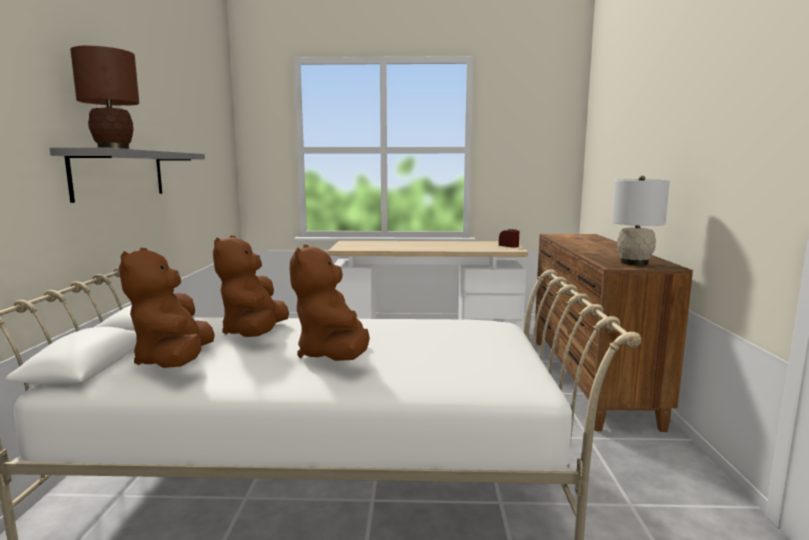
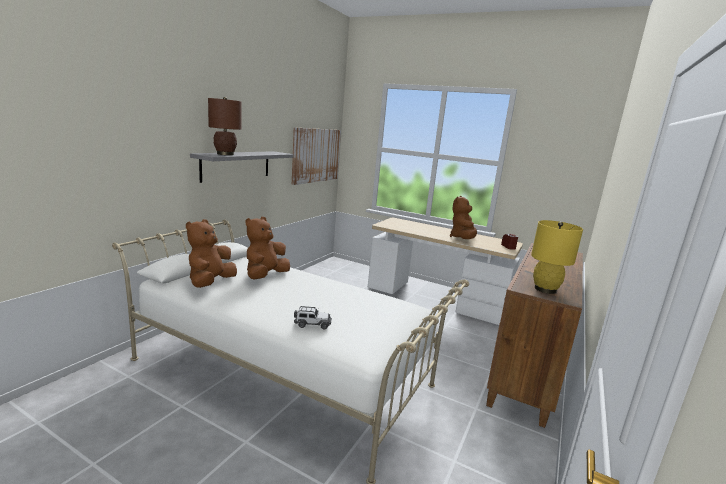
camera: 25 degrees right, 5 degrees up
brown plush toy [290,245,370,361] -> brown plush toy moved to [450,196,477,239]
white table lamp [612,176,670,265] -> yellow table lamp [531,220,583,294]
none -> picture [292,127,341,185]
none -> toy car [294,306,332,330]

